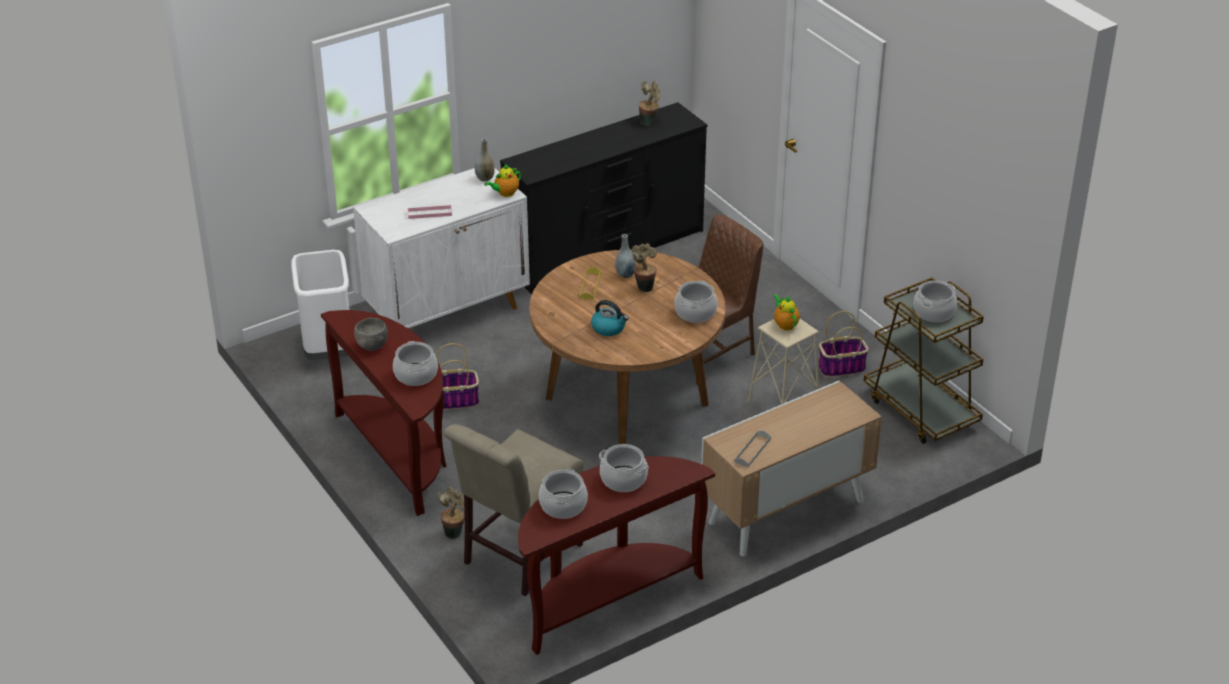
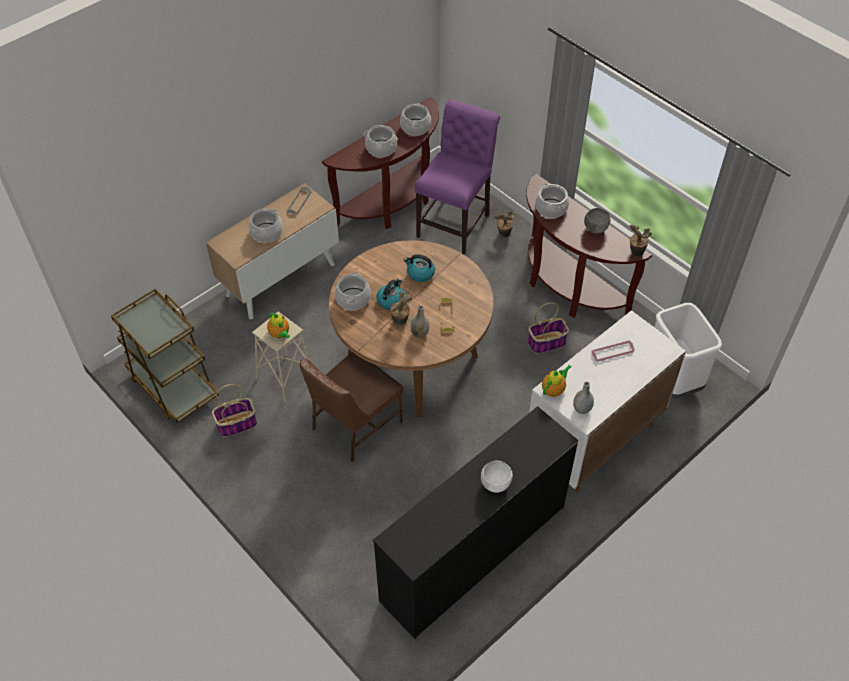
camera: 170 degrees right, 15 degrees up
beige chair [444,424,584,596] -> purple chair [415,99,500,255]
potted plant [639,81,660,126] -> potted plant moved to [630,225,652,256]
cooking pot [914,280,957,322] -> cooking pot moved to [249,209,283,243]
none -> kettle [376,278,404,310]
none -> white bowl [481,461,513,493]

